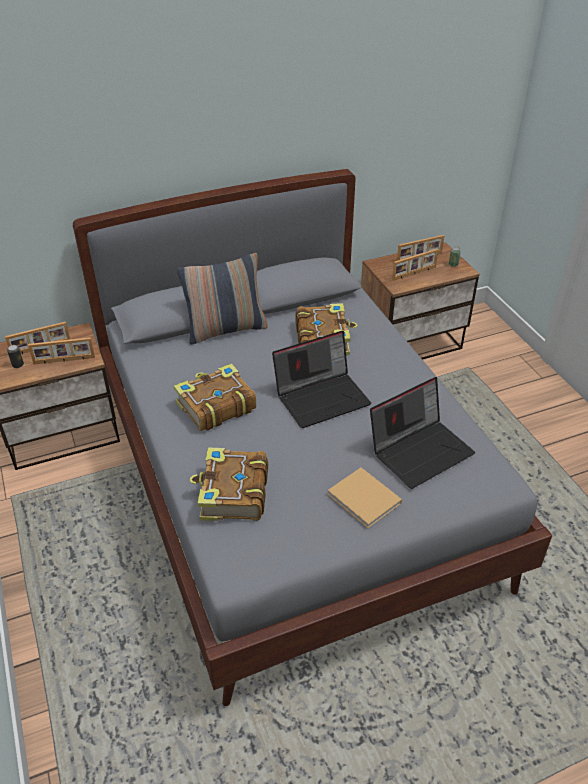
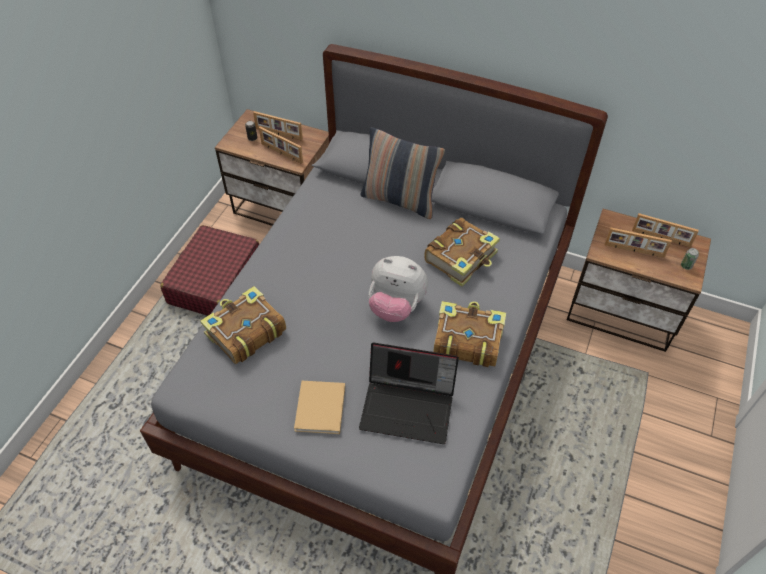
camera: 45 degrees right, 10 degrees up
book [174,364,256,431] -> book moved to [433,301,506,367]
laptop [272,331,371,428] -> plush toy [369,256,428,322]
none -> red suitcase [160,225,259,316]

